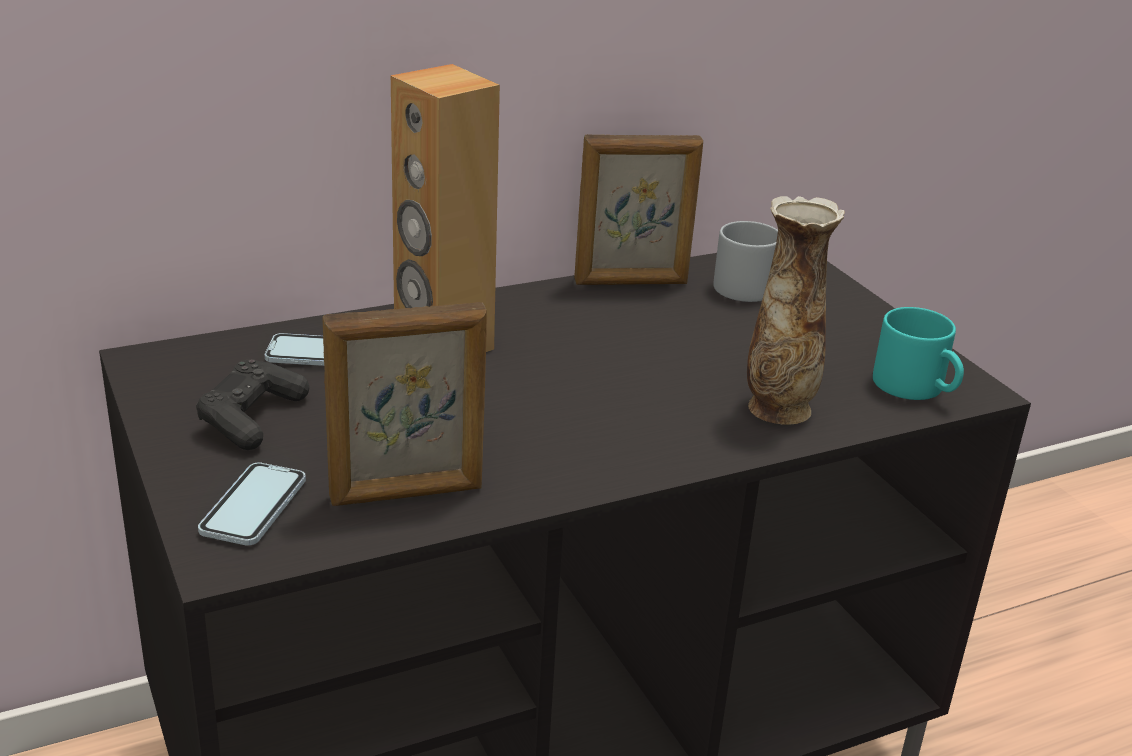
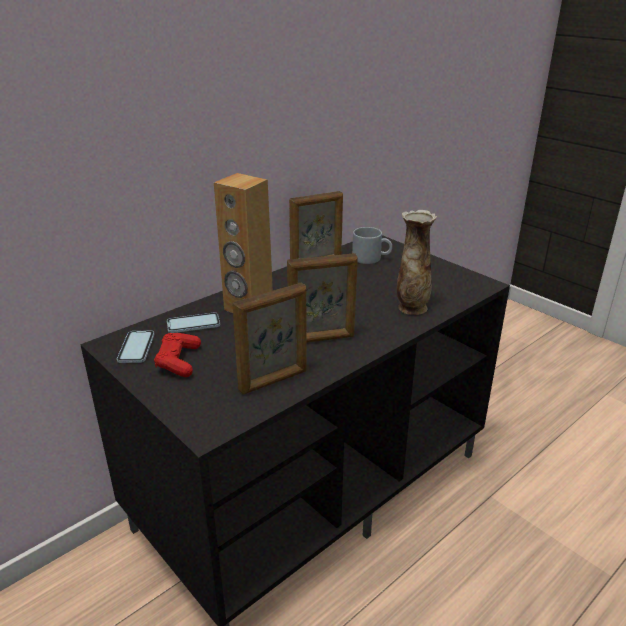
camera: 15 degrees left, 0 degrees up
black game controller [196,359,309,450] -> red game controller [154,333,201,377]
phone [198,462,306,545] -> phone moved to [117,331,155,363]
turquoise mug [873,307,964,400] -> none
none -> picture frame [287,253,358,342]

